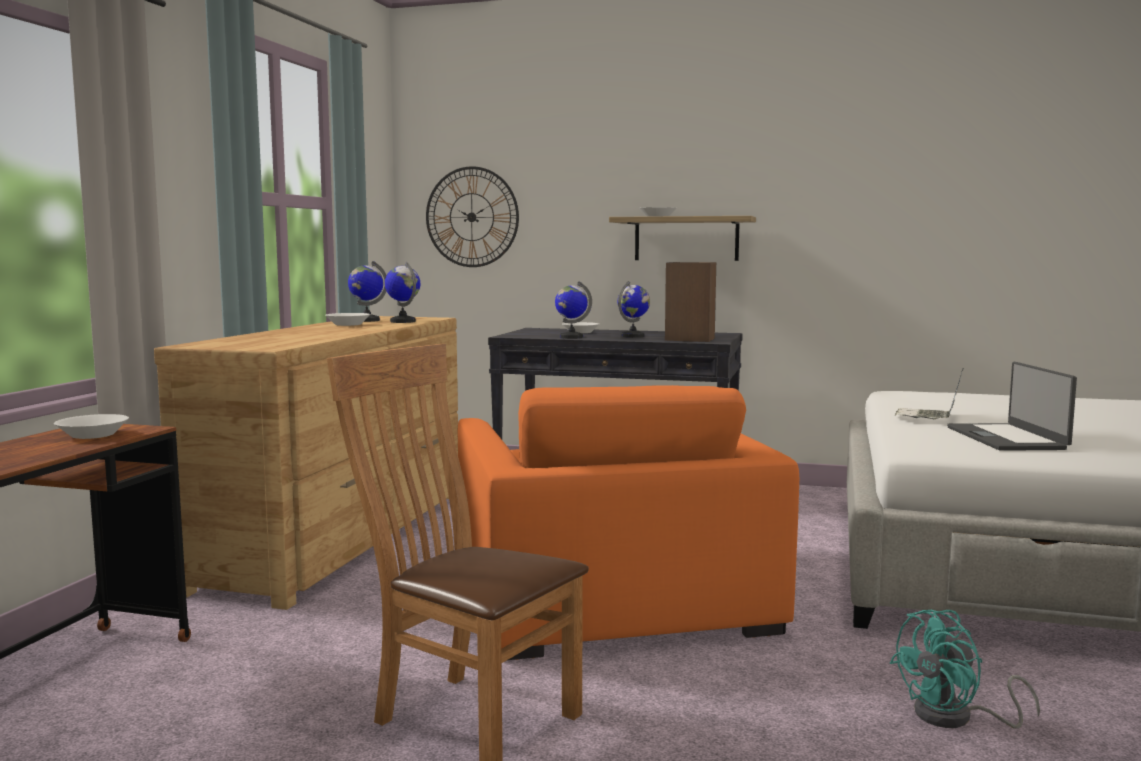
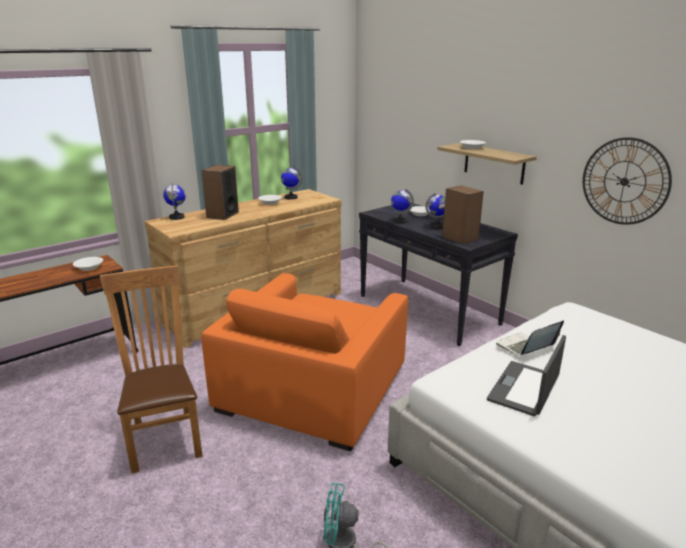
camera: 35 degrees right, 15 degrees up
globe [385,261,420,323] -> globe moved to [163,184,186,220]
wall clock [426,166,519,267] -> wall clock moved to [583,137,672,225]
none -> speaker [201,165,239,220]

